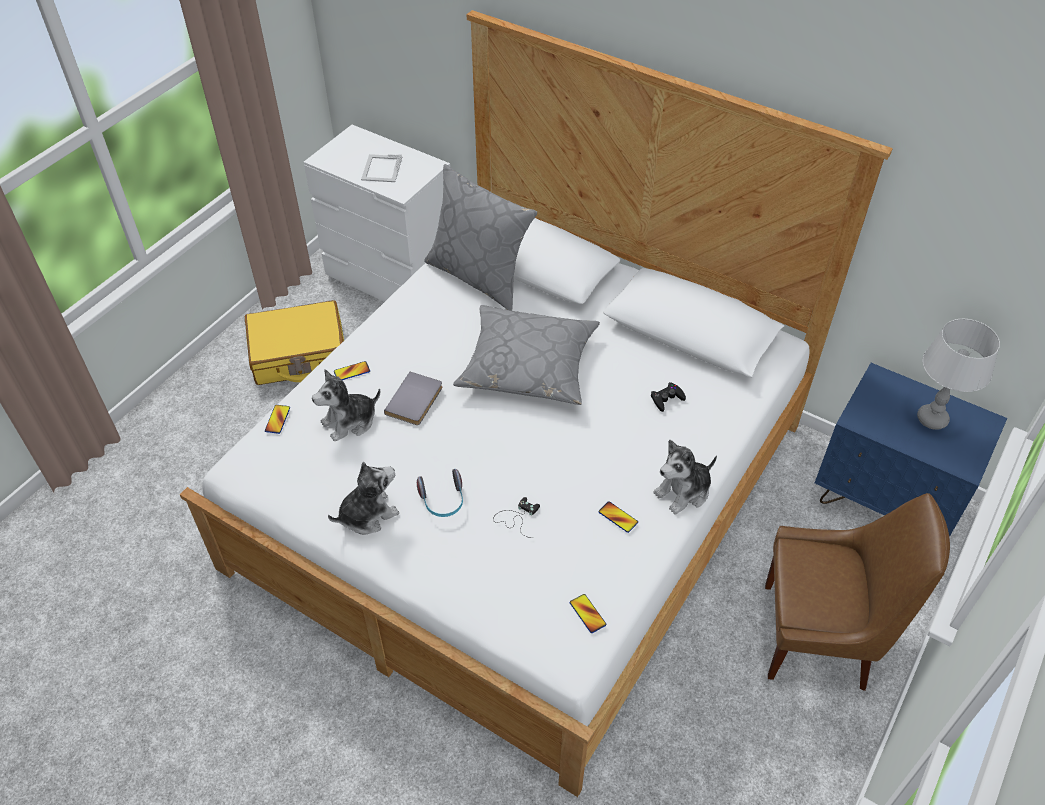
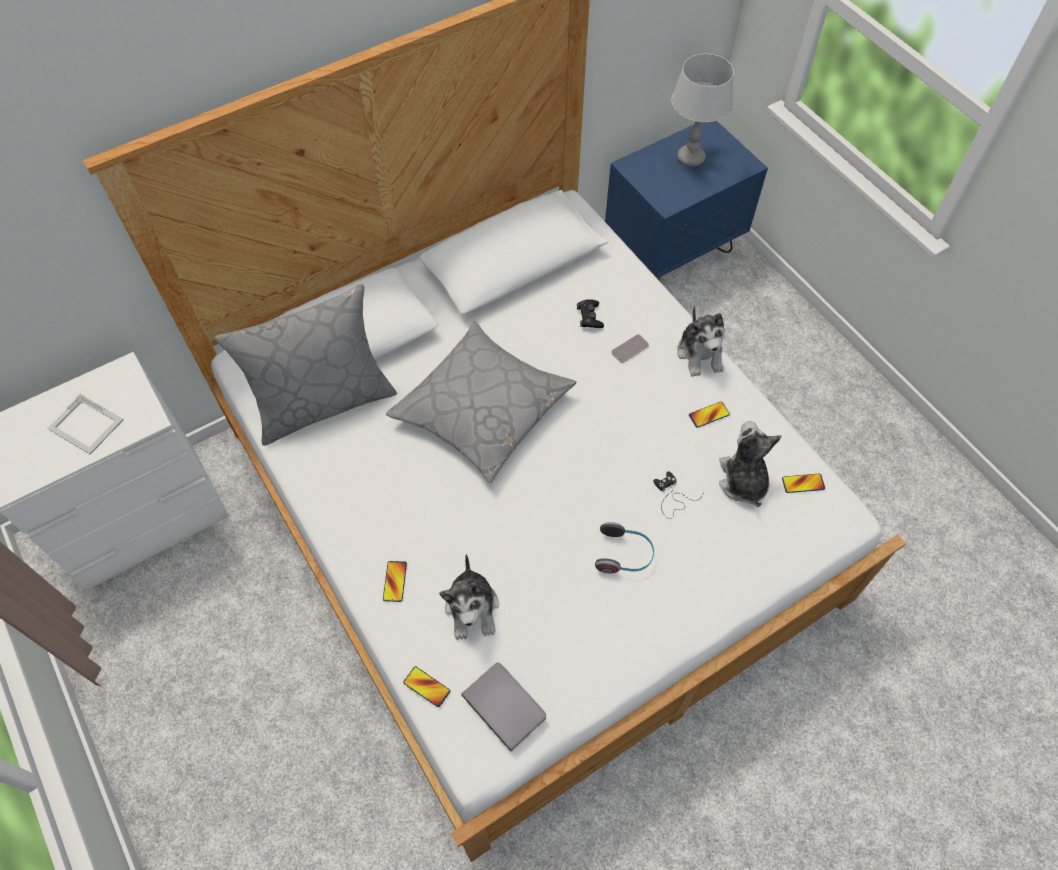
camera: 65 degrees left, 10 degrees up
yellow suitcase [245,300,344,385] -> none
plush toy [328,462,399,534] -> plush toy moved to [719,421,782,507]
grey book [384,372,442,425] -> grey book moved to [462,662,546,751]
brown chair [765,493,950,691] -> none
none -> phone [611,334,649,363]

